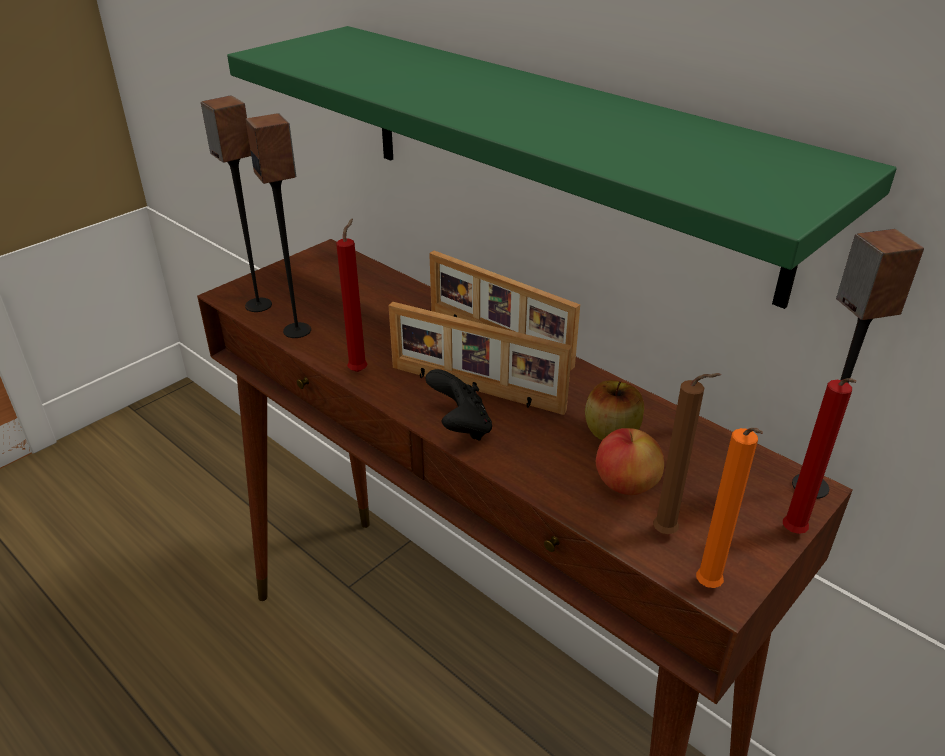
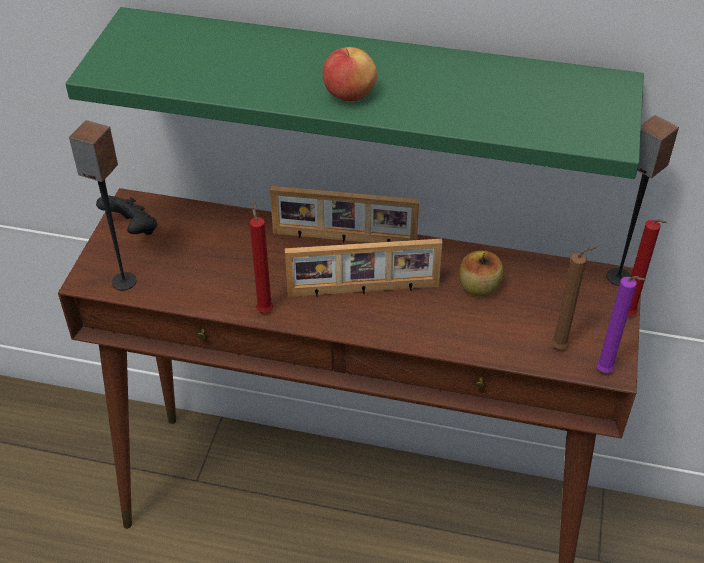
camera: 30 degrees left, 10 degrees up
speaker [245,113,311,338] -> none
black game controller [426,369,492,441] -> black game controller moved to [96,196,157,235]
apple [596,428,664,495] -> apple moved to [323,47,377,101]
orange candle [696,428,763,588] -> purple candle [597,276,645,373]

